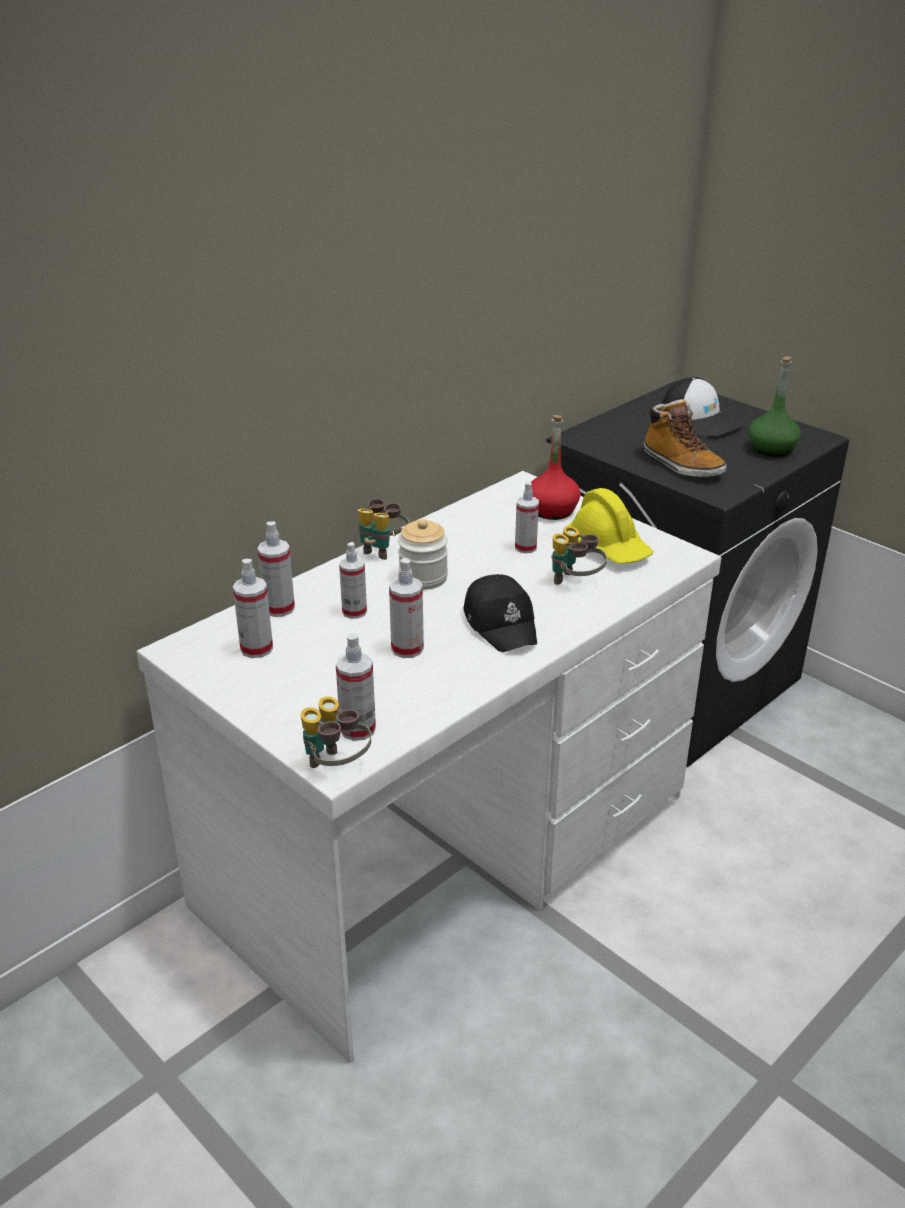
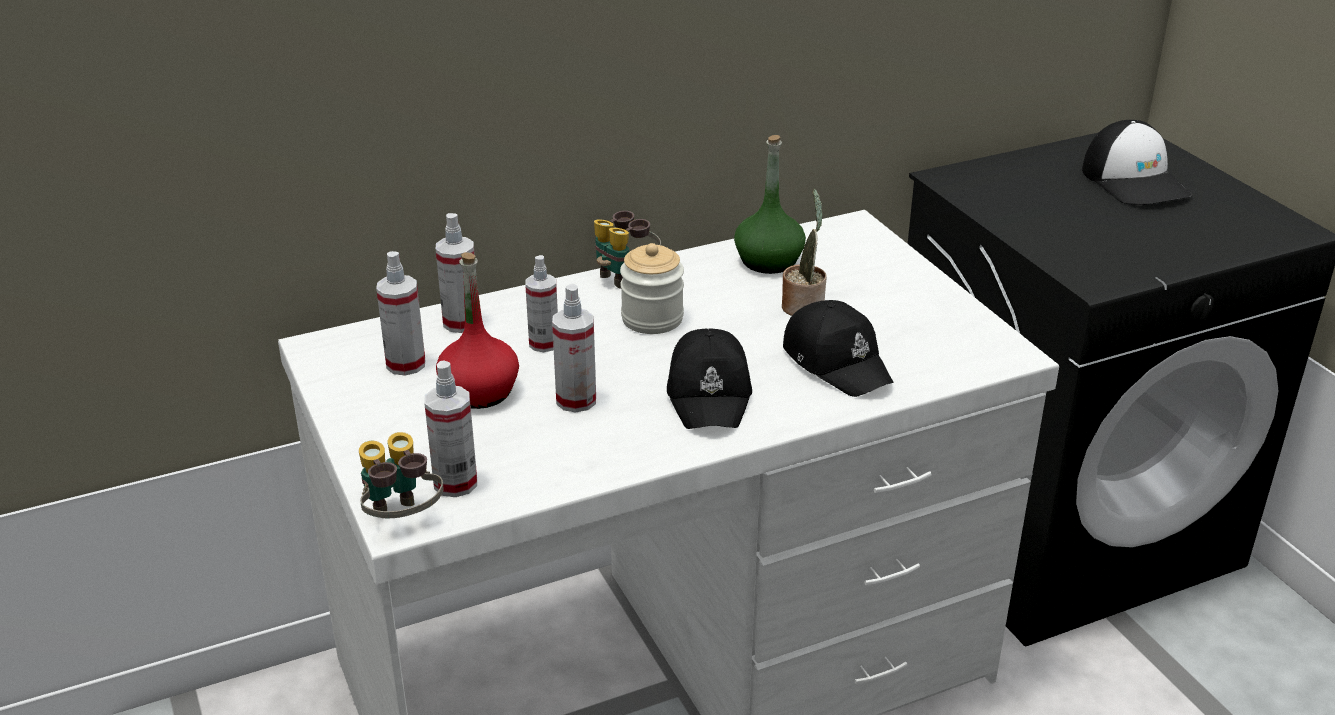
camera: 20 degrees right, 0 degrees up
spray bottle [515,482,539,554] -> potted plant [782,189,827,316]
red bottle [531,415,581,520] -> red bottle moved to [436,252,519,409]
binoculars [551,526,607,585] -> black cap [783,300,893,397]
yellow hard hat [567,488,653,564] -> none
boot [643,399,727,478] -> none
green bottle [748,356,801,457] -> green bottle moved to [734,135,806,274]

